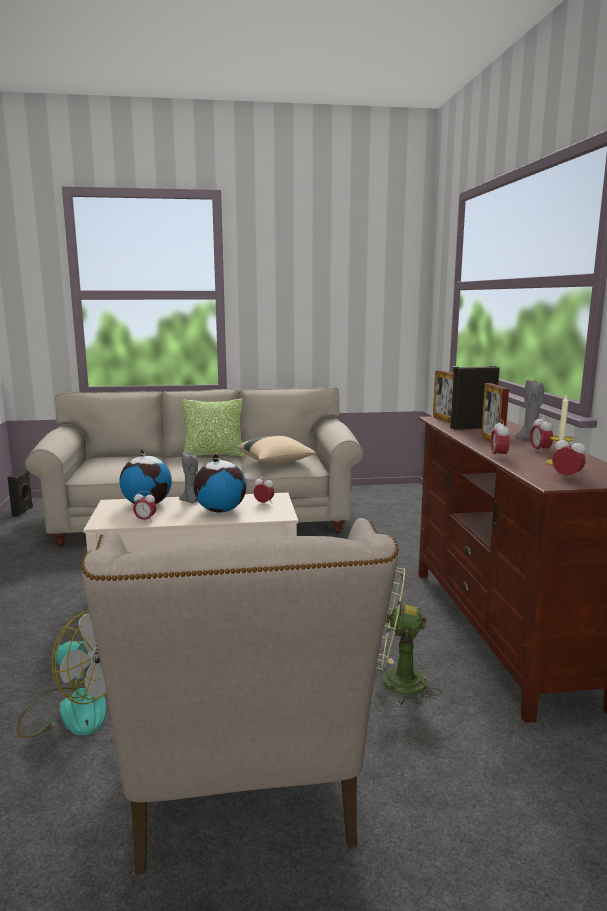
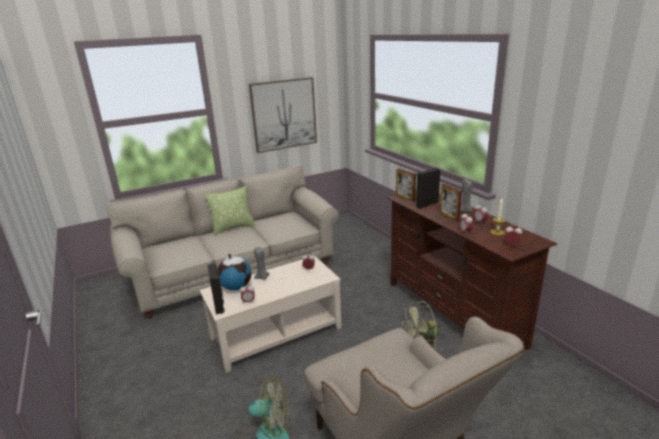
camera: 20 degrees left, 10 degrees up
black speaker [7,469,33,517] -> black speaker moved to [207,263,225,314]
globe [194,454,246,513] -> none
beige pillow [237,435,316,464] -> none
none -> picture [249,77,317,153]

